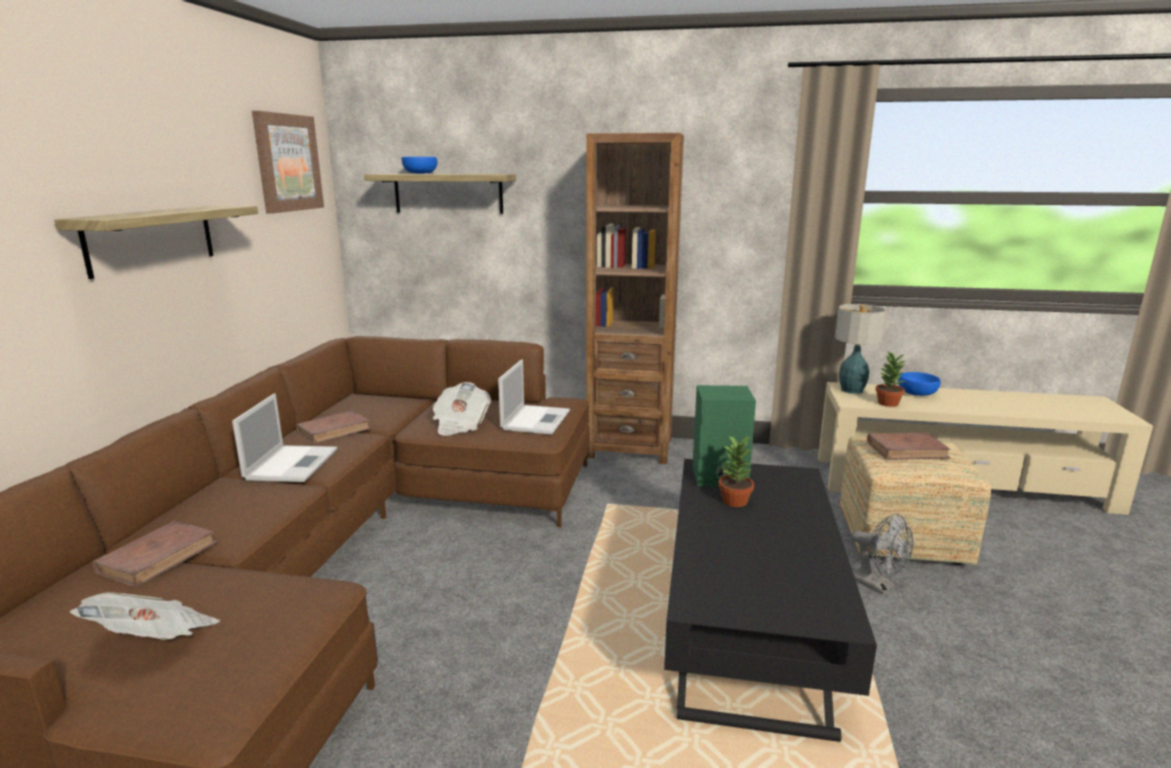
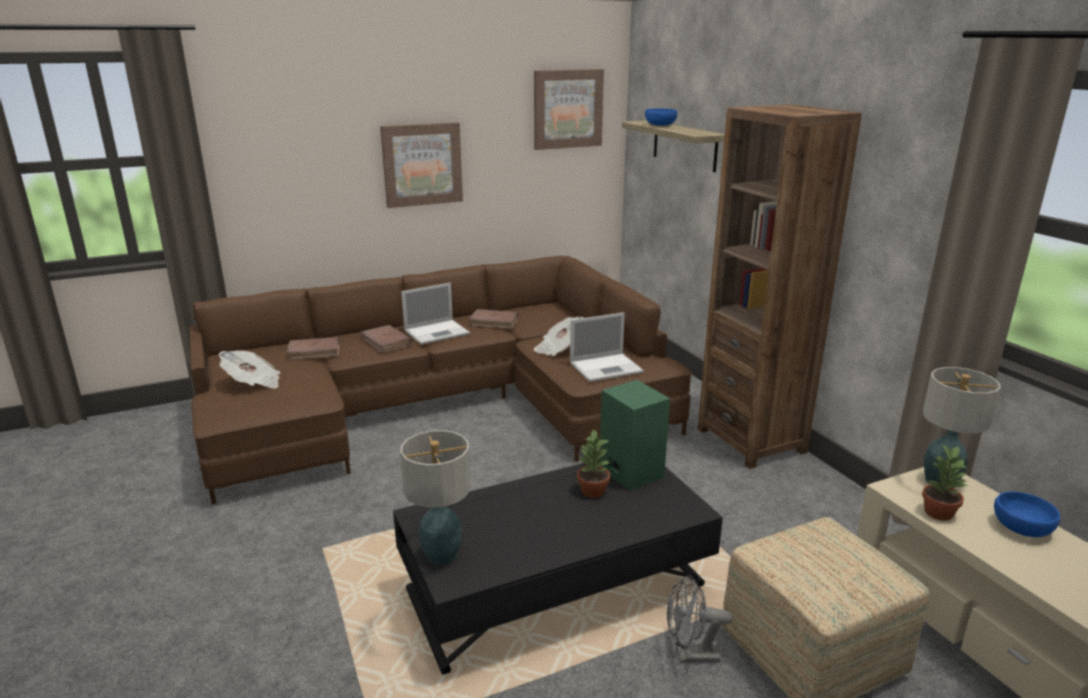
camera: 55 degrees right, 5 degrees up
shelf [54,205,258,279] -> picture [380,122,463,208]
grey fan [851,514,913,594] -> grey fan turned 75 degrees clockwise [667,575,732,662]
brown book [867,433,951,460] -> brown book moved to [361,325,412,353]
none -> table lamp [400,430,471,565]

